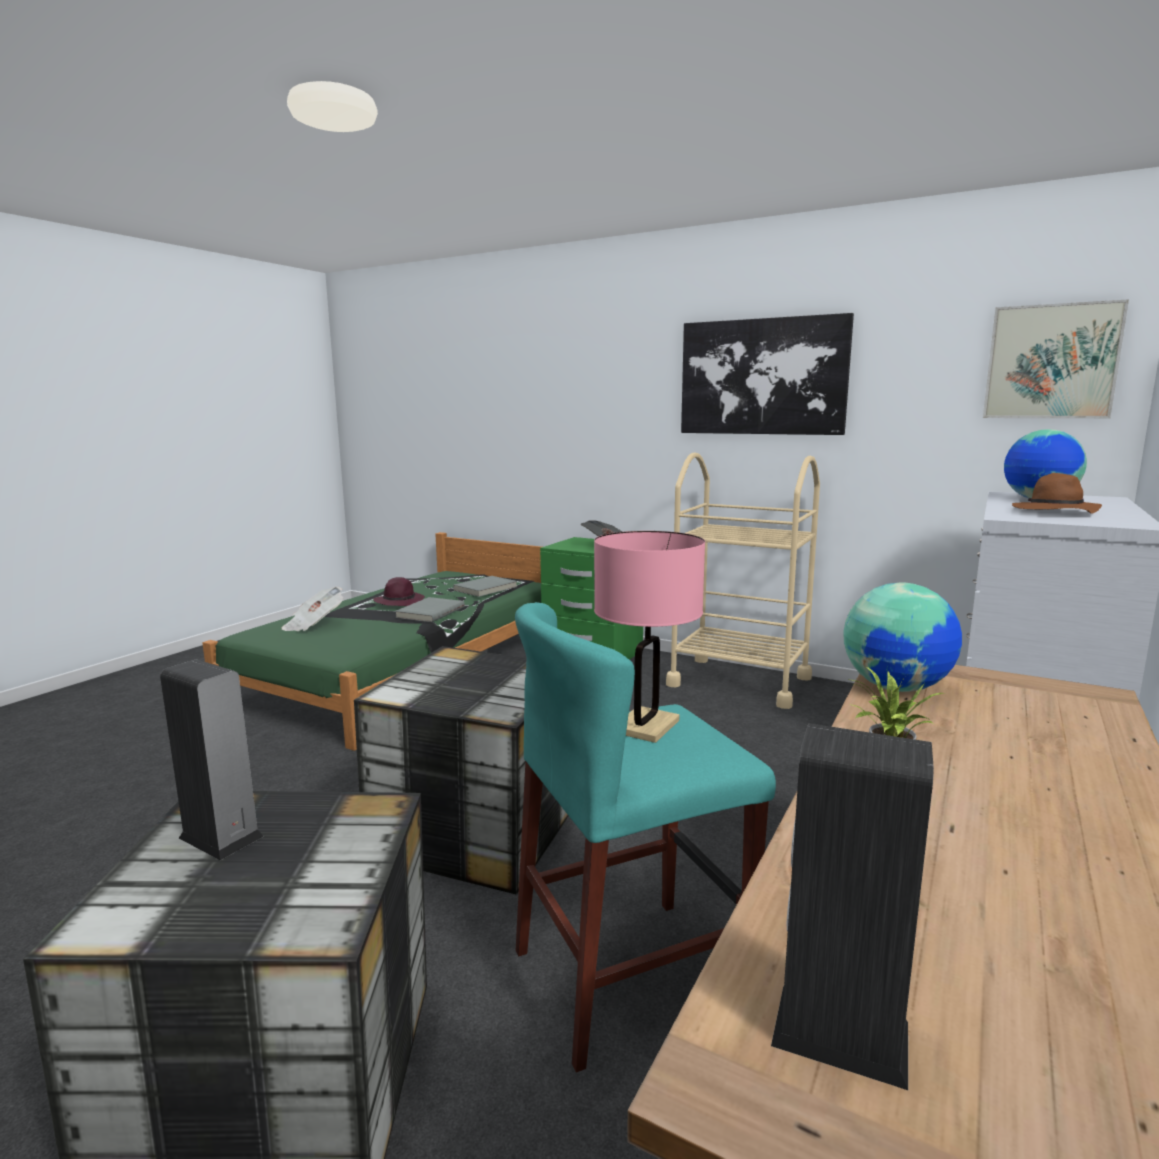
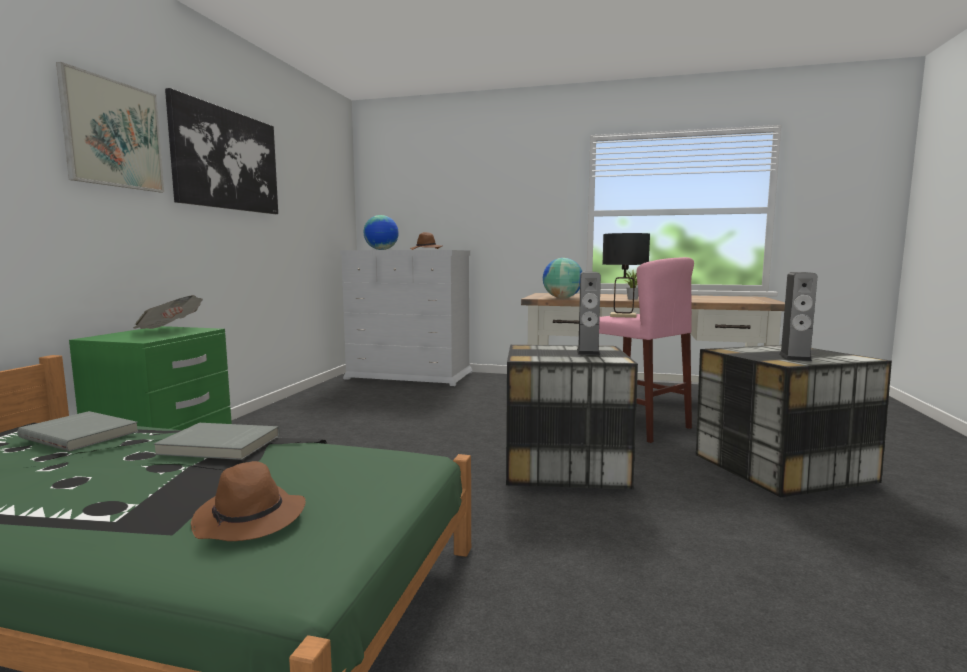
camera: 105 degrees left, 5 degrees down
newspaper [282,587,344,631] -> brown hat [191,461,306,541]
purple hat [373,577,425,606] -> none
turquoise stool [515,602,776,1073] -> pink stool [599,257,694,443]
pink table lamp [594,531,705,743] -> black table lamp [602,233,650,318]
beige cart [666,452,820,709] -> none
speaker [771,723,934,1090] -> speaker moved to [577,272,601,355]
picture [983,299,1129,418] -> picture moved to [56,62,164,192]

